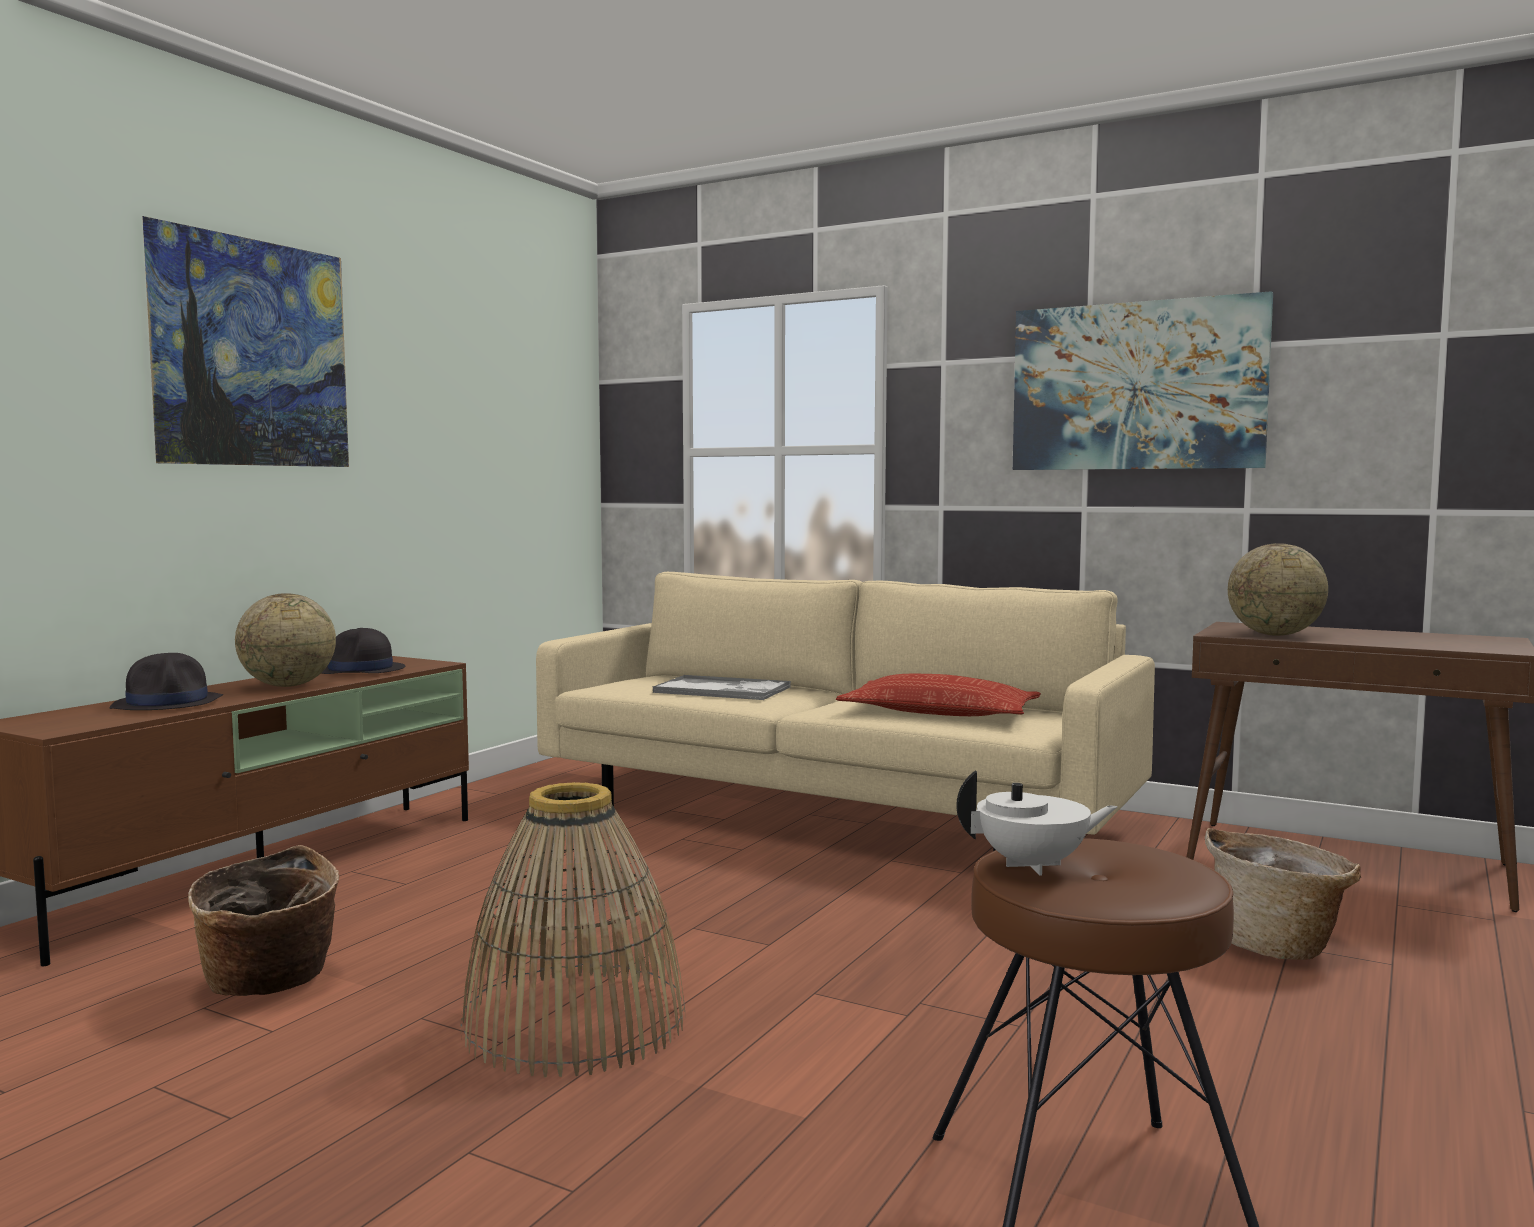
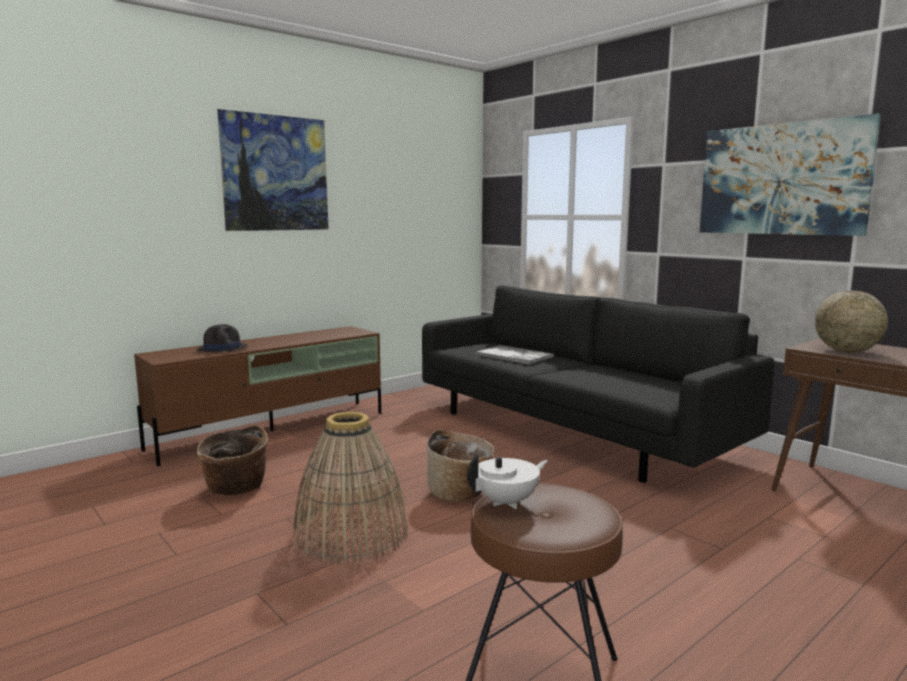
camera: 20 degrees right, 5 degrees up
globe [235,593,336,687] -> none
black hat [321,628,405,674] -> none
beige sofa [536,572,1155,851] -> black sofa [422,285,775,483]
pillow [836,674,1041,716] -> none
white teapot [956,770,1118,875] -> white teapot turned 45 degrees counterclockwise [467,454,548,509]
basket [1205,828,1361,960] -> basket moved to [426,429,494,502]

